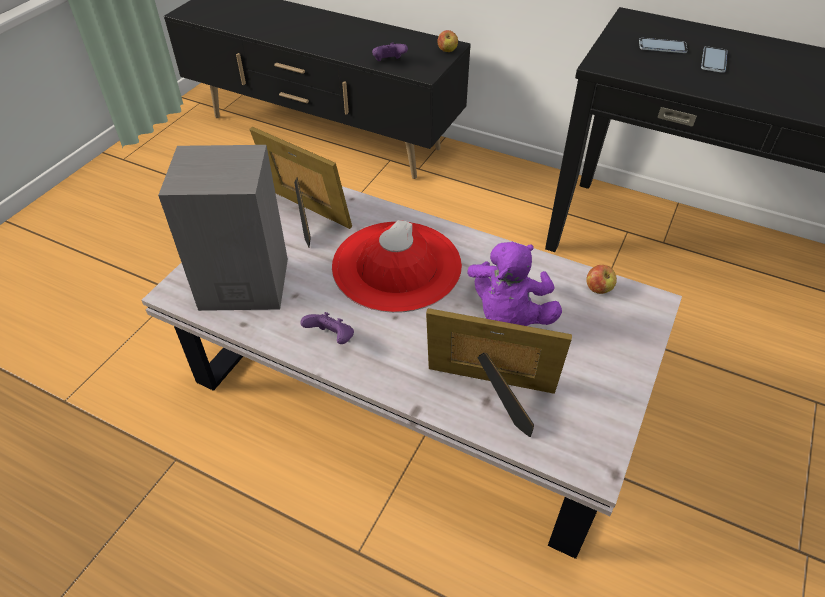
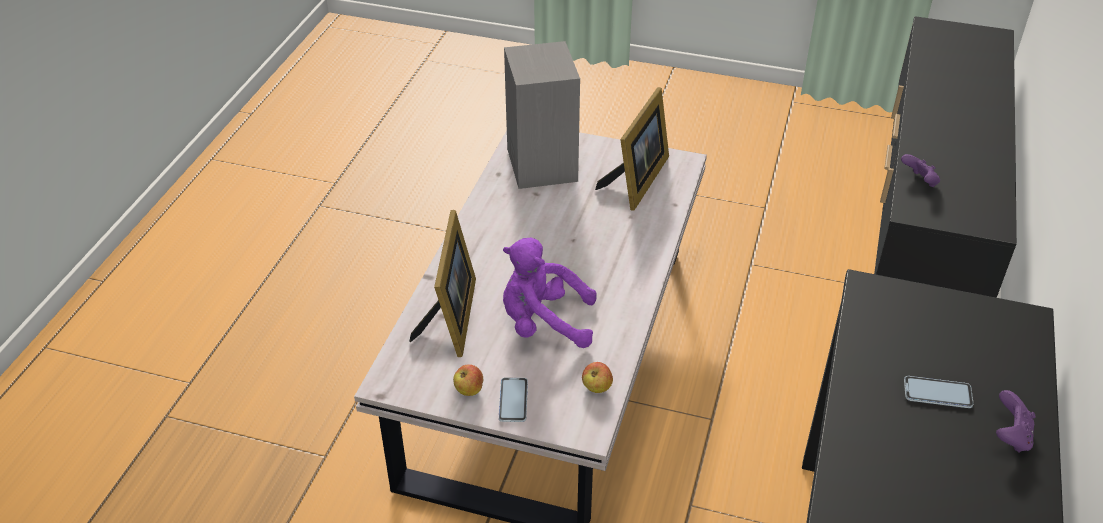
camera: 80 degrees right, 5 degrees down
purple game controller [300,312,354,344] -> purple game controller moved to [996,390,1036,453]
red hat [332,220,462,313] -> none
apple [437,30,458,52] -> apple moved to [453,364,483,396]
phone [639,38,688,53] -> phone moved to [499,378,528,422]

